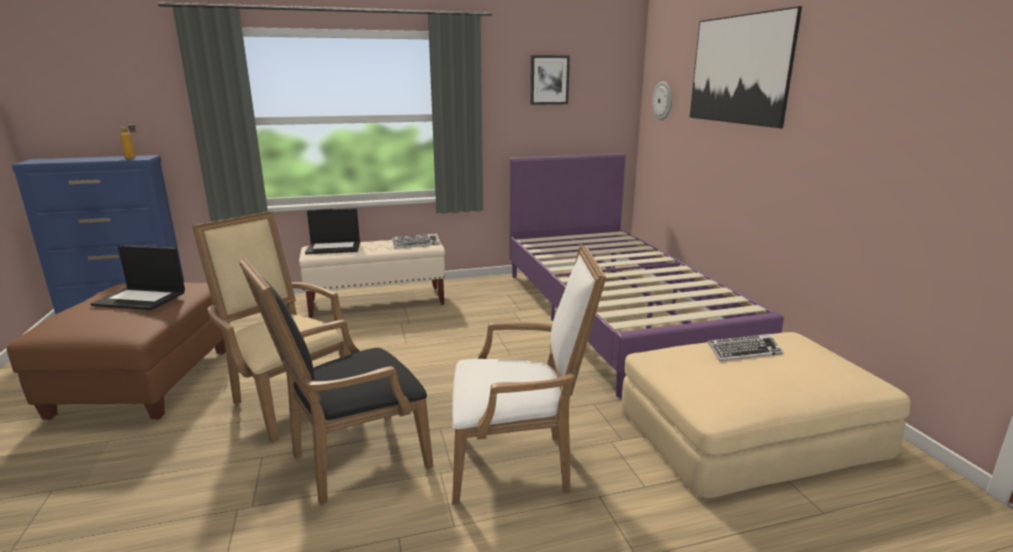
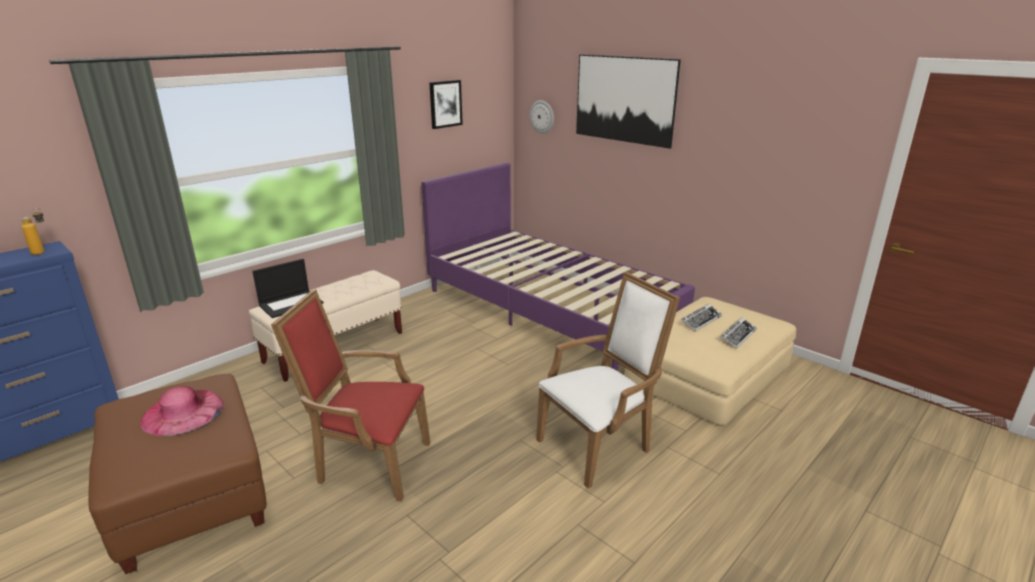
camera: 30 degrees left, 5 degrees up
laptop [91,245,185,310] -> pink hat [140,386,223,436]
beige armchair [192,211,351,443] -> red armchair [271,289,430,502]
black armchair [239,258,433,505] -> none
keyboard [392,233,440,249] -> keyboard moved to [720,317,757,349]

